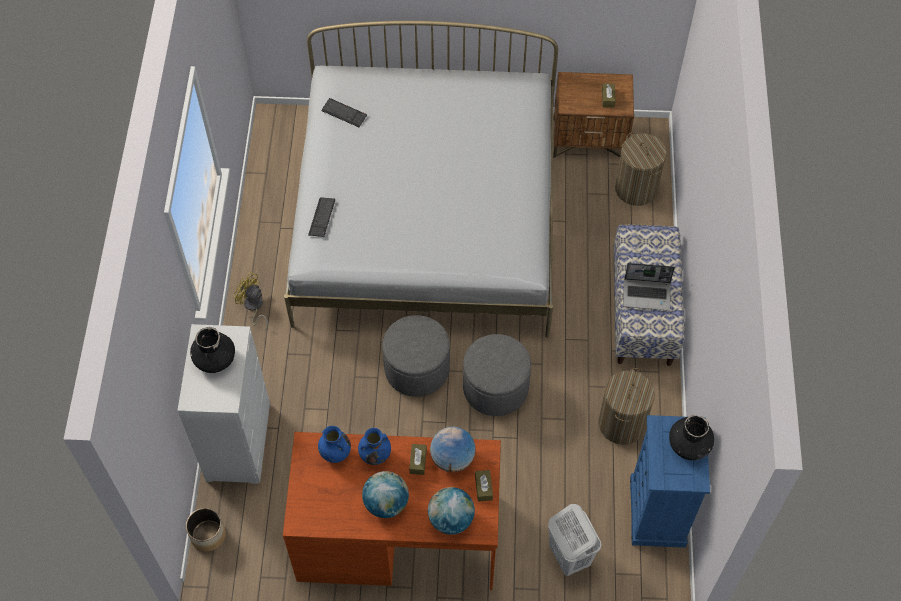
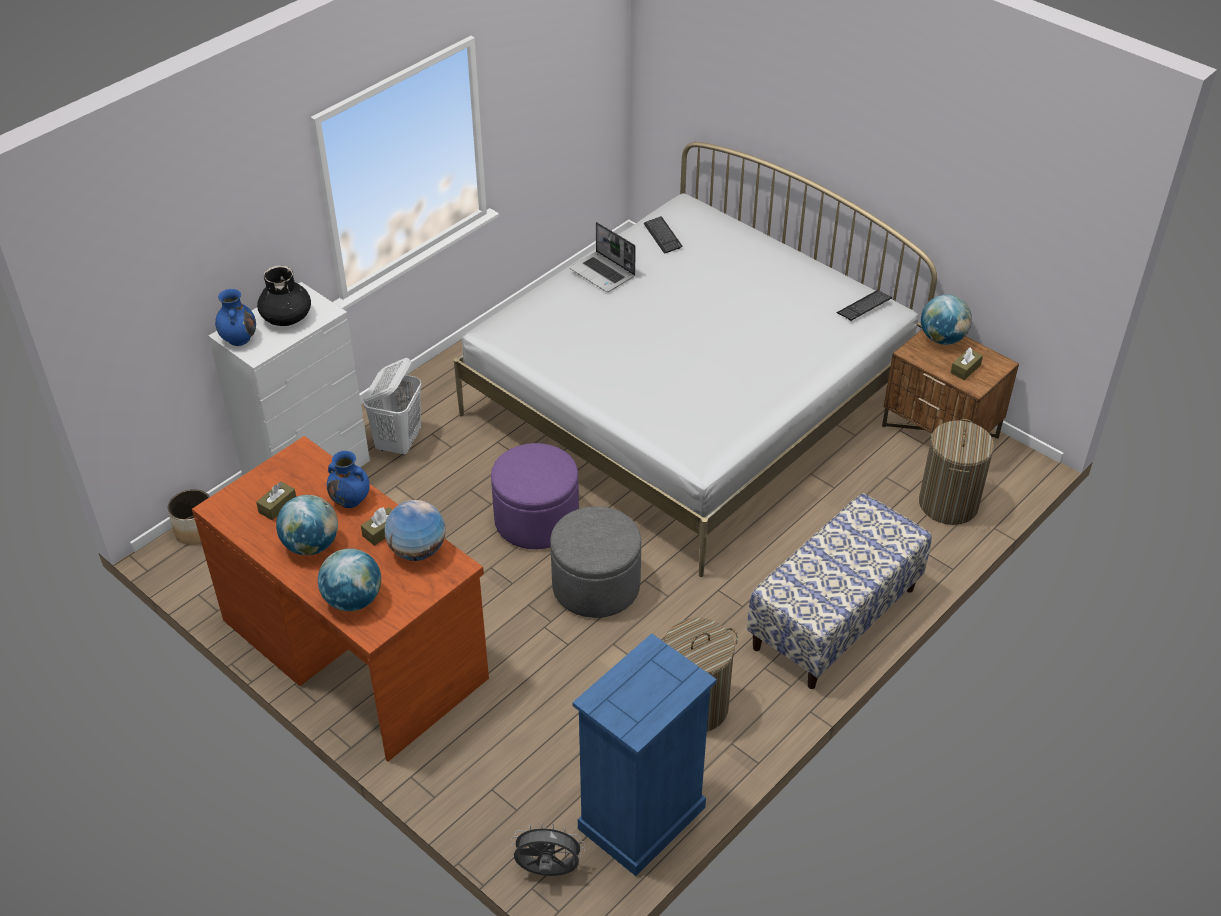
camera: 40 degrees right, 15 degrees down
yellow fan [234,272,268,331] -> none
keyboard [308,198,335,237] -> keyboard moved to [836,290,892,321]
blue vase [318,426,351,463] -> blue vase moved to [215,289,256,346]
grey ottoman [382,315,450,397] -> purple ottoman [491,443,579,549]
brown tissue box [475,470,493,502] -> brown tissue box moved to [256,481,296,520]
white laundry basket [548,504,601,576] -> white laundry basket moved to [363,358,422,455]
laptop [623,263,675,311] -> laptop moved to [569,222,636,292]
black vase [669,415,714,460] -> none
none -> grey fan [511,823,585,876]
none -> globe [921,295,972,345]

